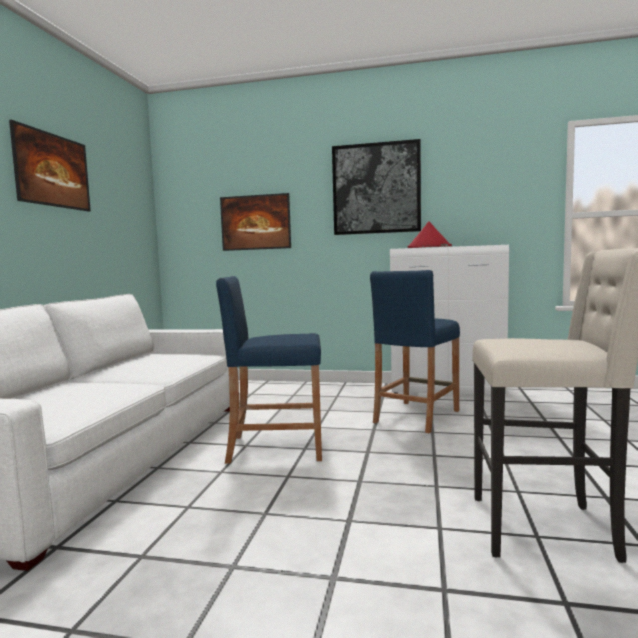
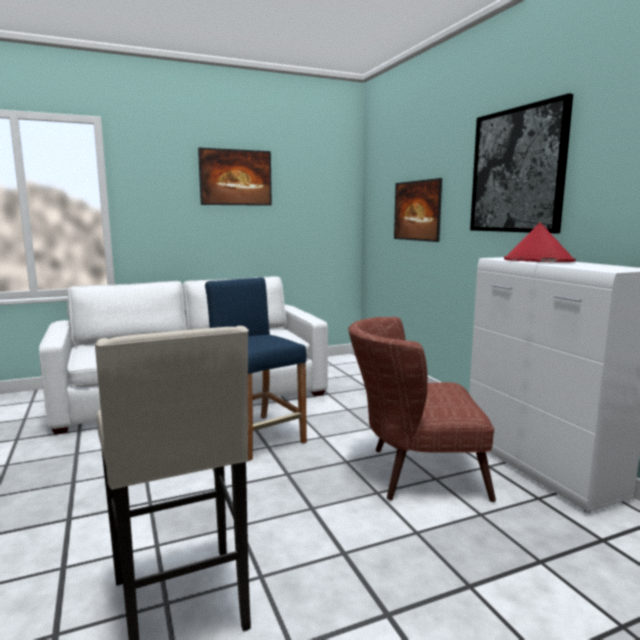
camera: 55 degrees right, 5 degrees up
blue stool [370,270,460,433] -> brown armchair [348,317,496,502]

